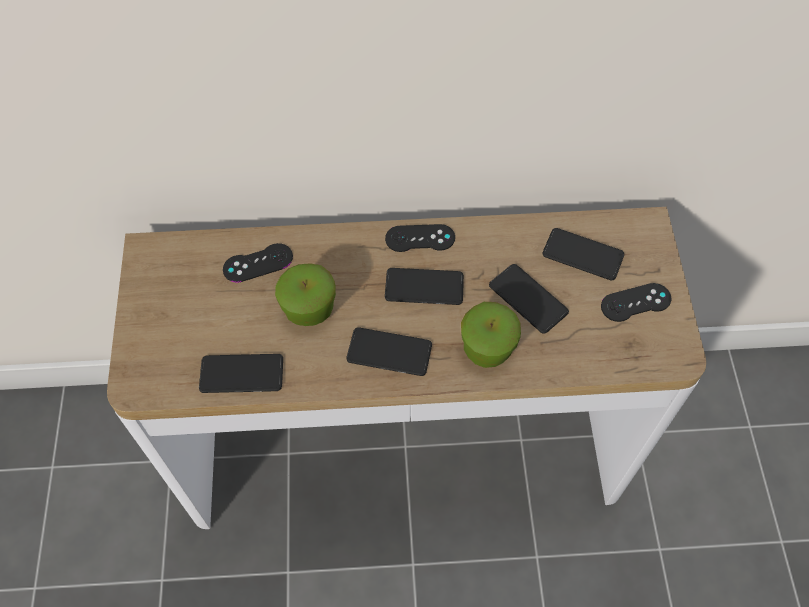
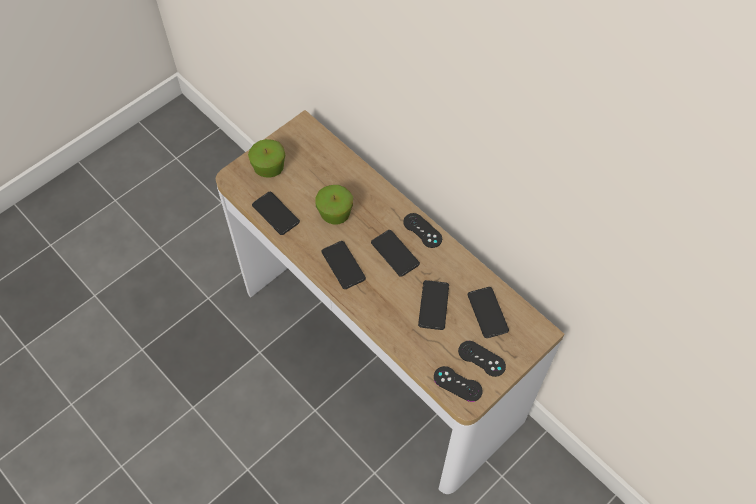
camera: 50 degrees right, 0 degrees up
black game controller [223,243,293,283] -> black game controller moved to [434,366,483,402]
apple [461,302,521,368] -> apple moved to [248,139,285,178]

